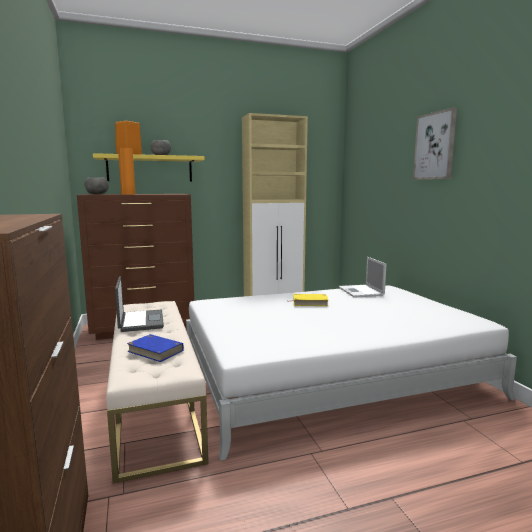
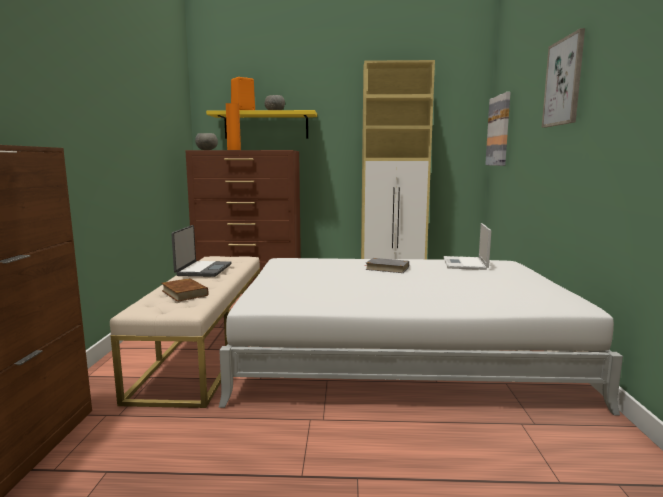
camera: 20 degrees right, 0 degrees up
blue book [127,334,184,362] -> brown book [162,278,208,302]
yellow book [292,294,328,306] -> grey book [365,258,409,273]
none -> picture [485,92,511,166]

